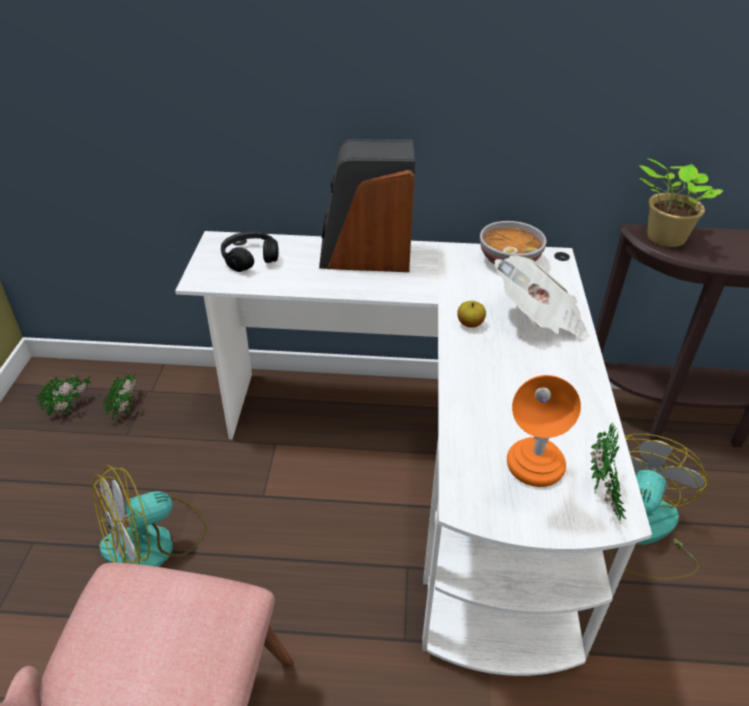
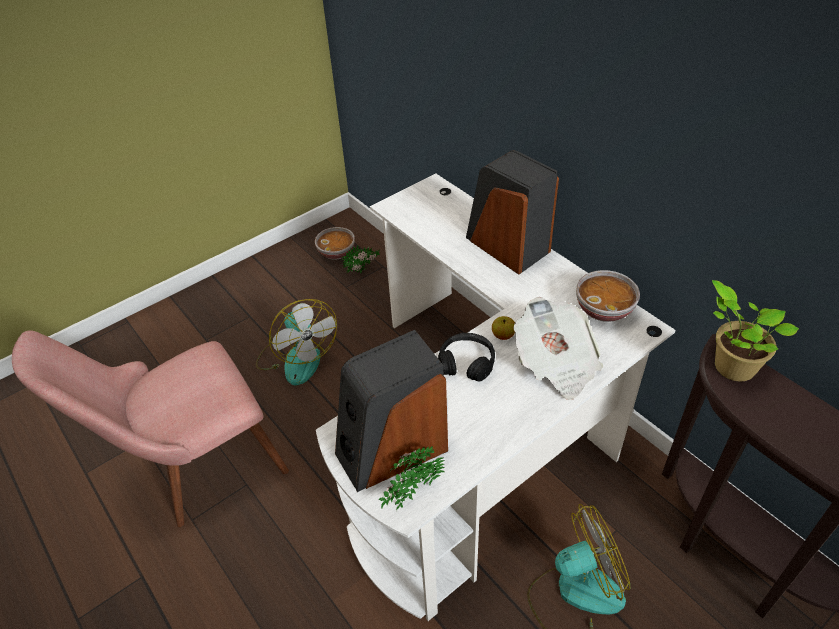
camera: 50 degrees right, 5 degrees up
potted plant [36,375,91,416] -> bowl [315,227,355,260]
fan [93,465,207,567] -> fan turned 135 degrees counterclockwise [256,299,337,385]
black headphones [221,231,279,272] -> black headphones moved to [438,333,495,381]
orange table lamp [507,375,581,487] -> speaker [335,330,448,492]

